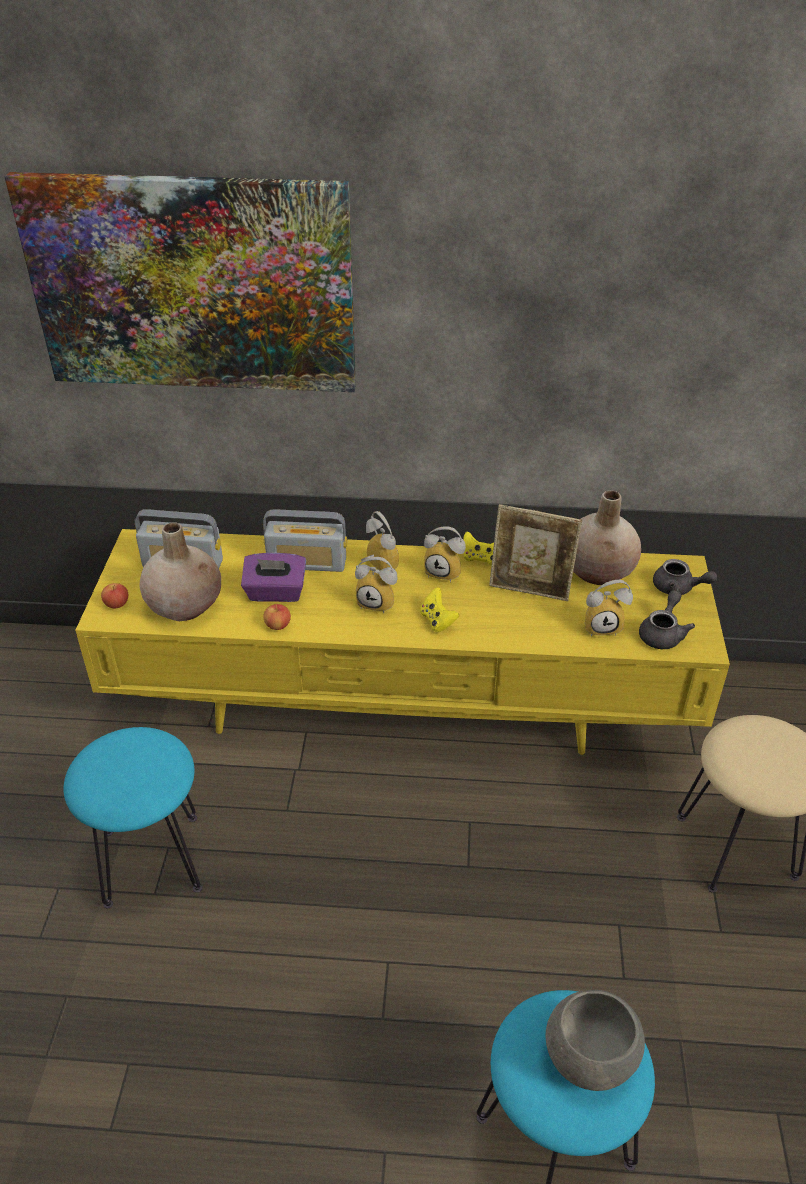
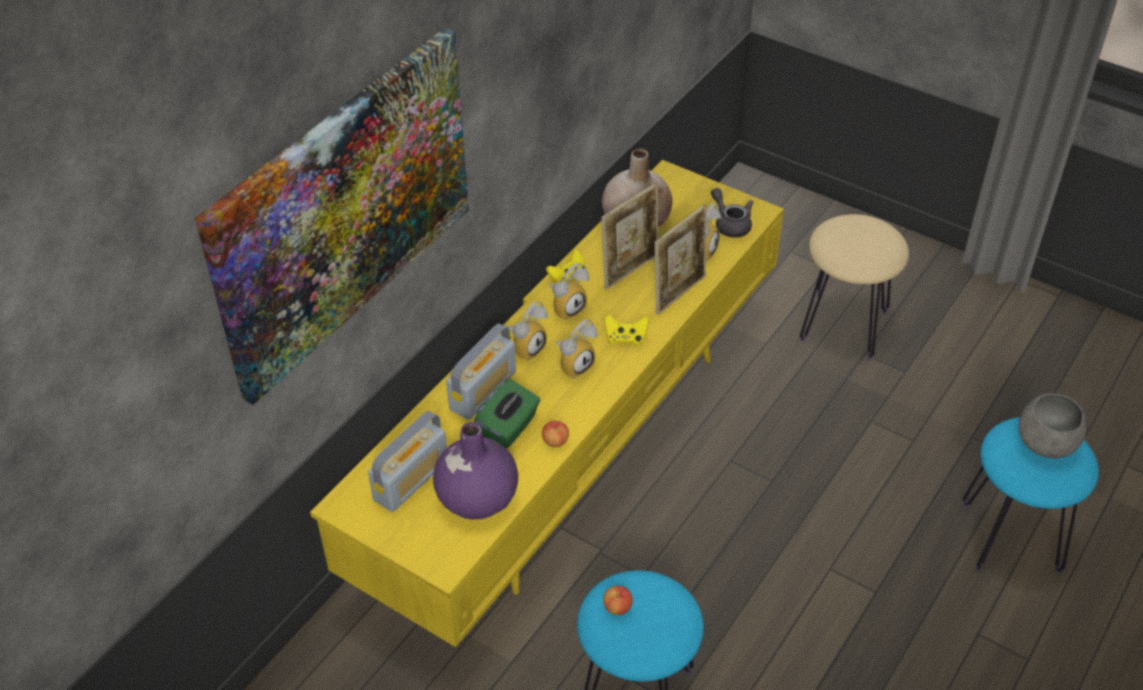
camera: 60 degrees left, 5 degrees up
apple [101,583,128,608] -> apple moved to [603,586,633,615]
beige vase [139,522,221,621] -> purple vase [433,422,518,520]
purple tissue box [241,553,306,602] -> green tissue box [474,379,540,448]
alarm clock [361,511,399,571] -> alarm clock turned 135 degrees clockwise [507,301,548,362]
grey teapot [653,559,717,595] -> none
none -> picture frame [654,205,707,315]

